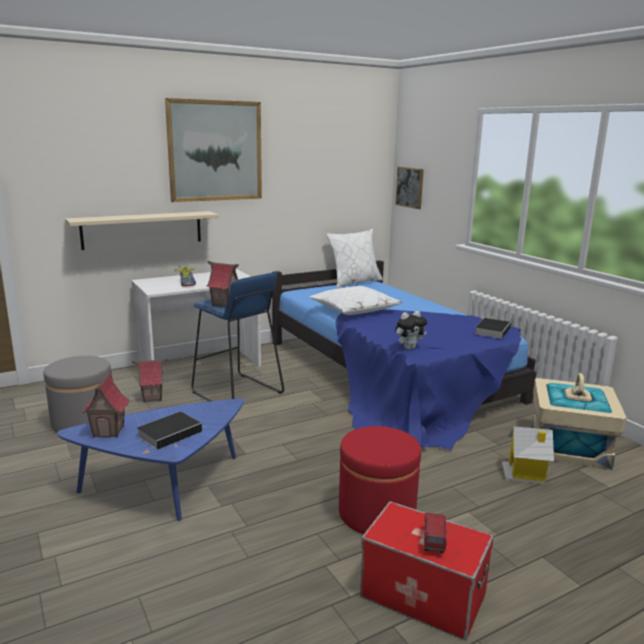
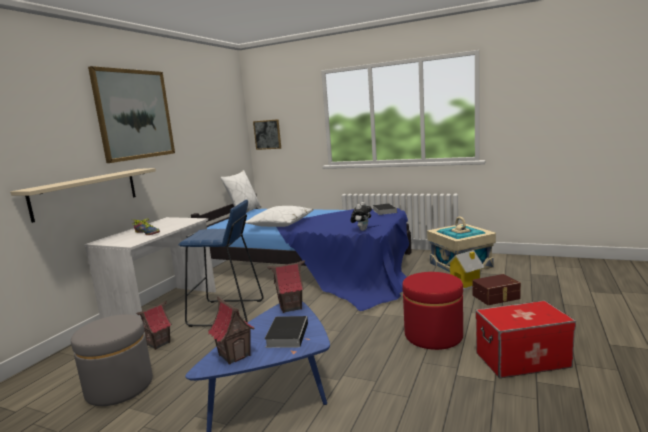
camera: 35 degrees left, 5 degrees down
toy house [207,261,239,308] -> toy house moved to [267,261,305,313]
toy truck [424,513,446,553] -> none
none -> brown storage box [473,274,521,305]

